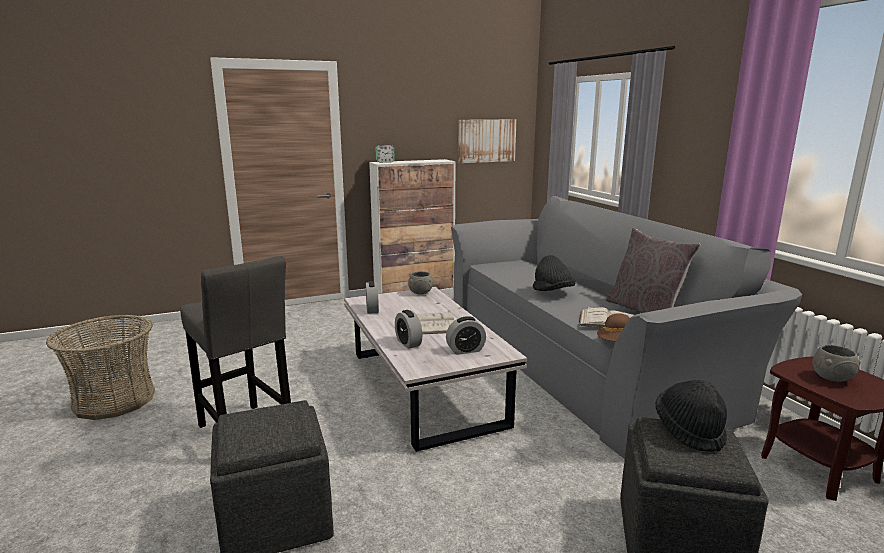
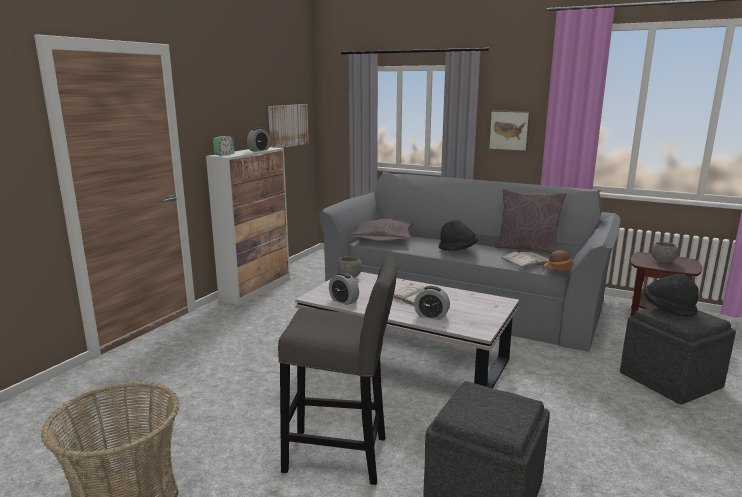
camera: 40 degrees left, 0 degrees up
alarm clock [446,316,486,355] -> alarm clock moved to [247,128,270,152]
none -> grey pillow [350,219,414,241]
none -> picture [488,111,531,151]

